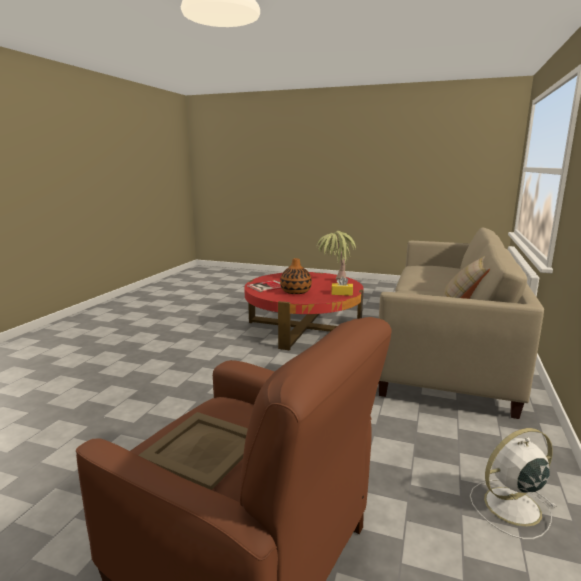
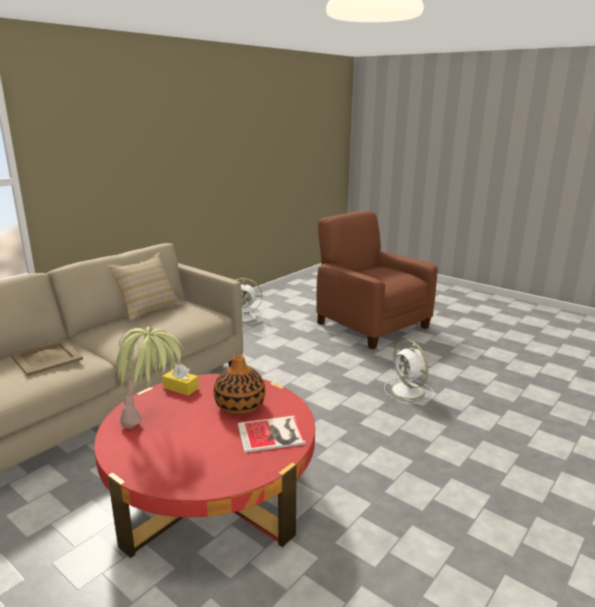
camera: 160 degrees left, 5 degrees up
beige tray [139,412,248,490] -> beige tray moved to [10,340,83,376]
none -> white fan [384,339,434,404]

